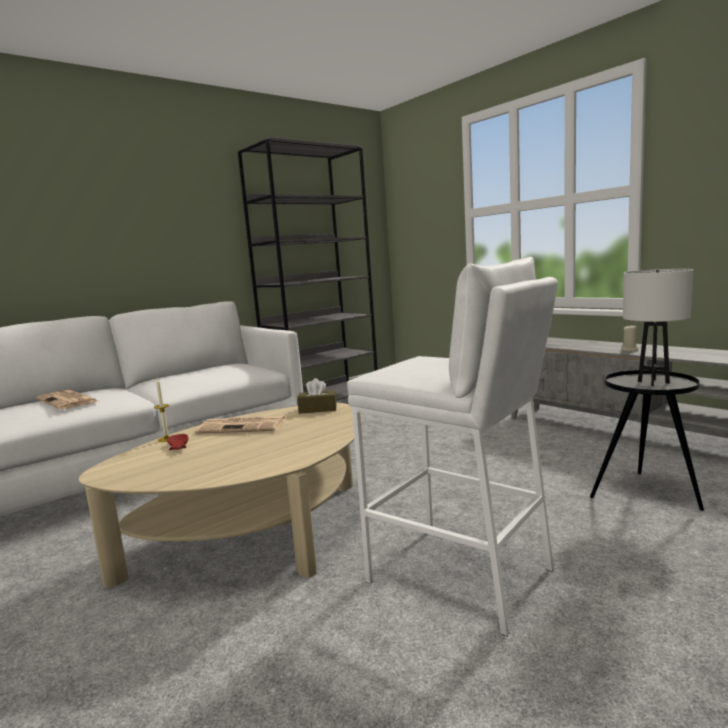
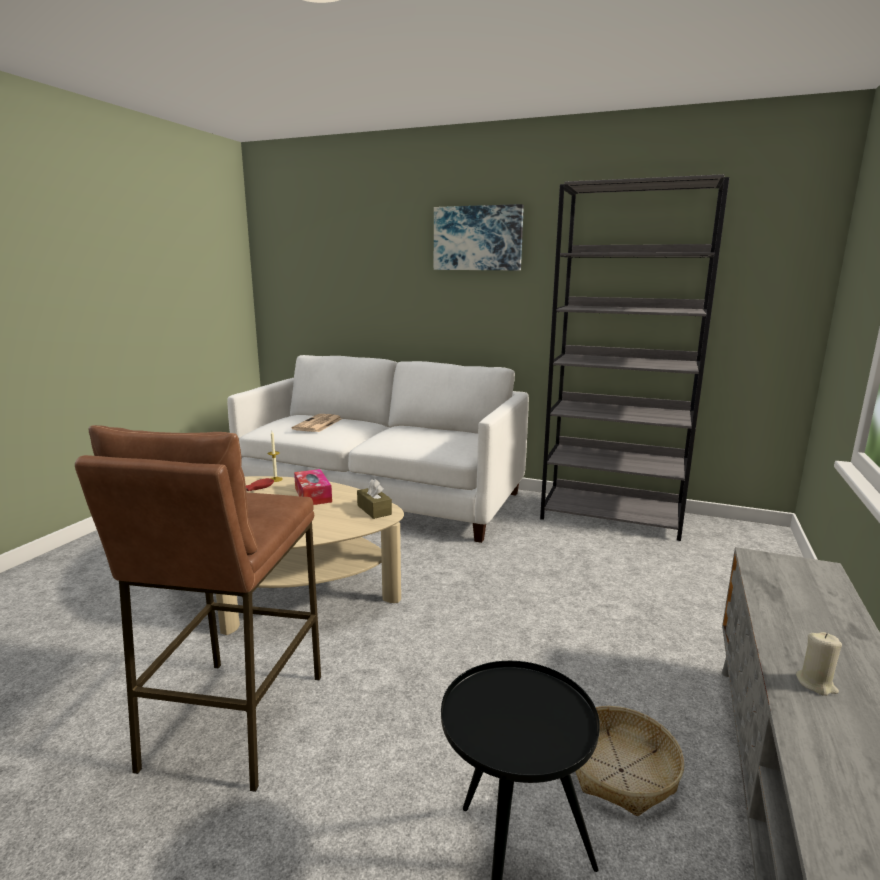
camera: 60 degrees right, 5 degrees up
newspaper [195,416,286,434] -> tissue box [294,469,332,505]
white stool [347,257,558,636] -> brown stool [75,425,321,792]
white table lamp [623,269,693,386] -> none
none -> picture [434,204,524,270]
none -> basket [575,706,684,816]

